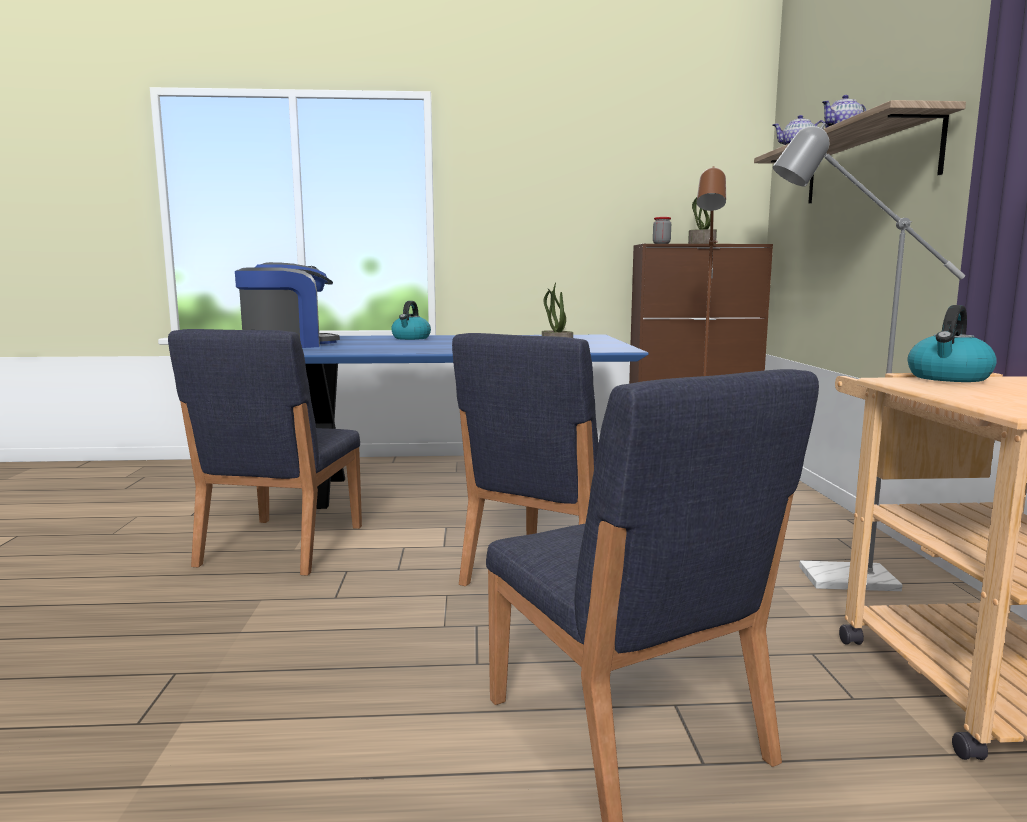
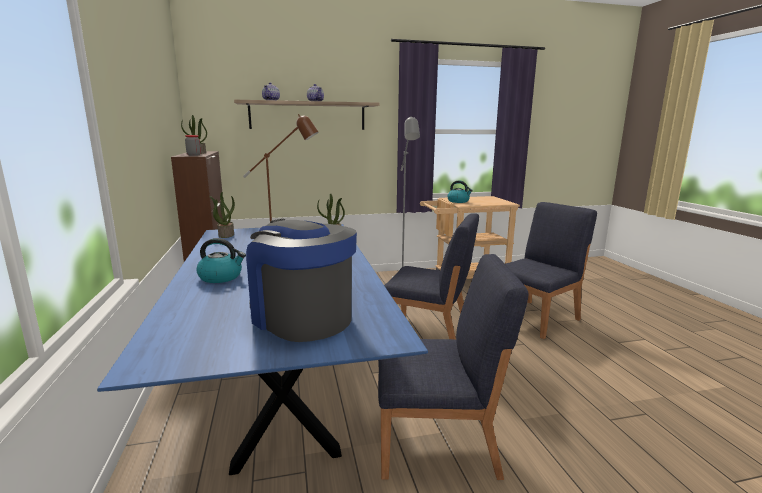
camera: 100 degrees left, 5 degrees up
none -> potted plant [209,192,235,238]

